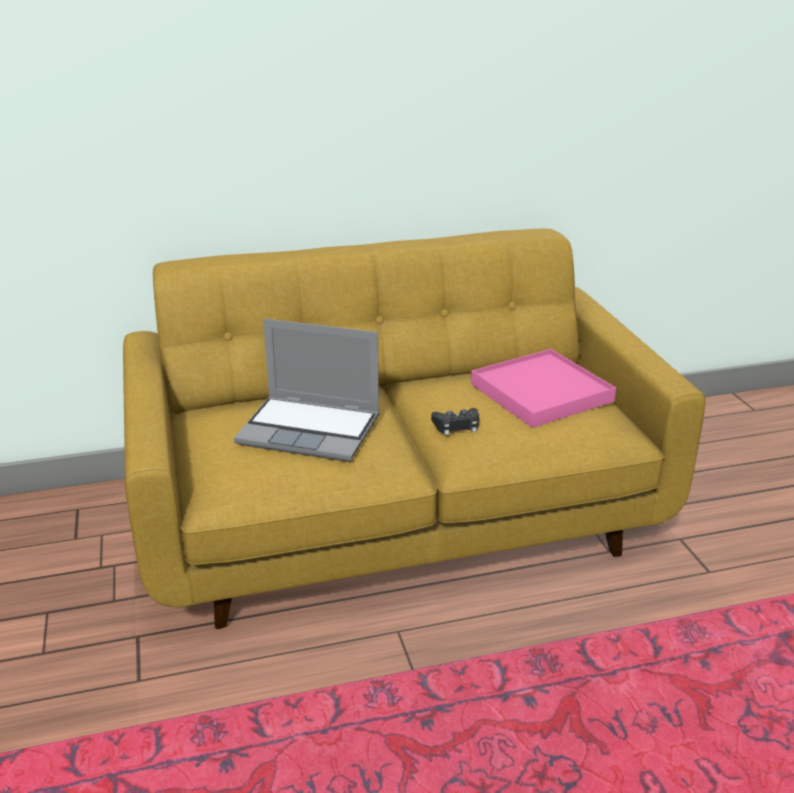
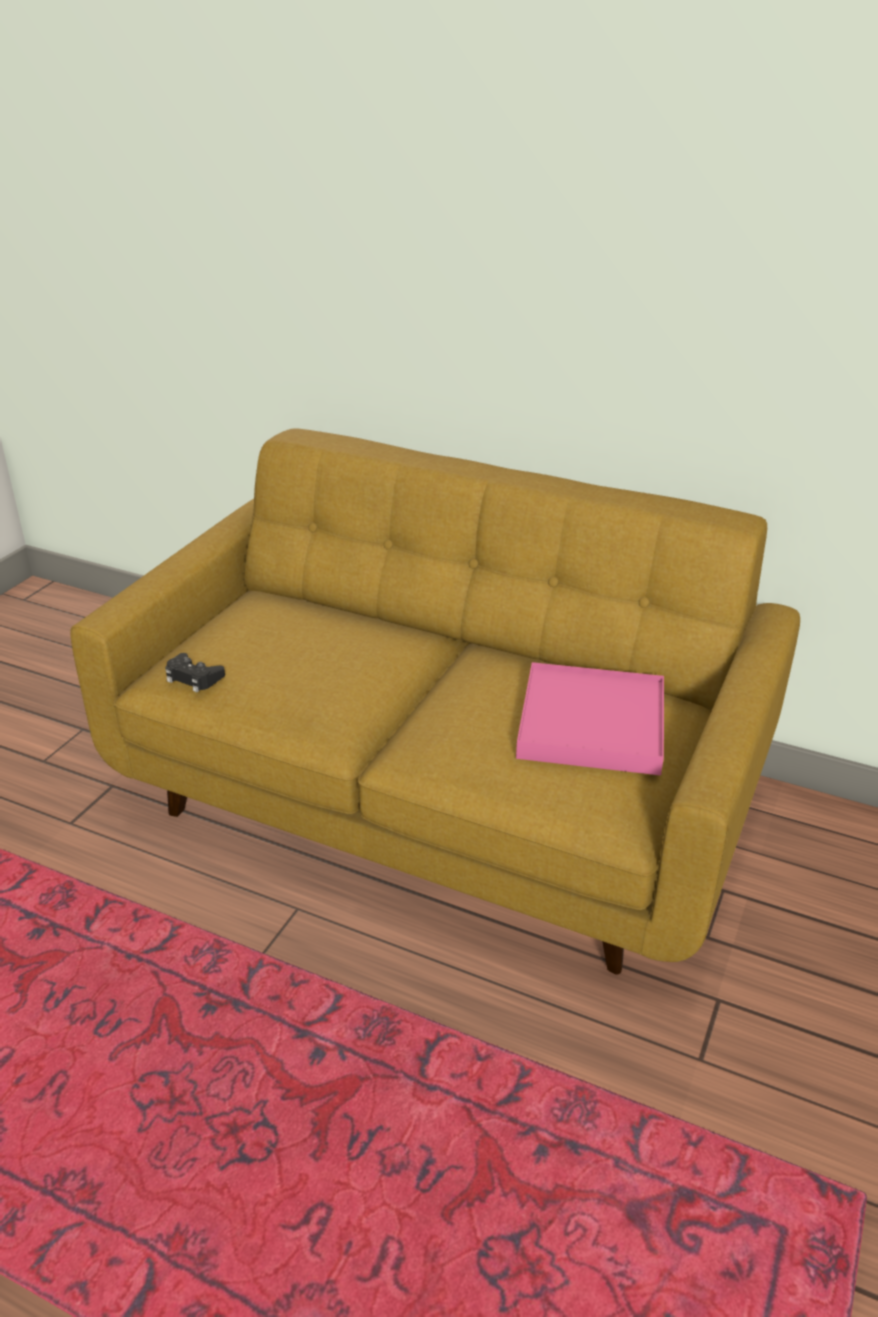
camera: 40 degrees right, 5 degrees up
laptop [234,319,380,462] -> none
black game controller [431,408,479,435] -> black game controller moved to [165,653,225,692]

